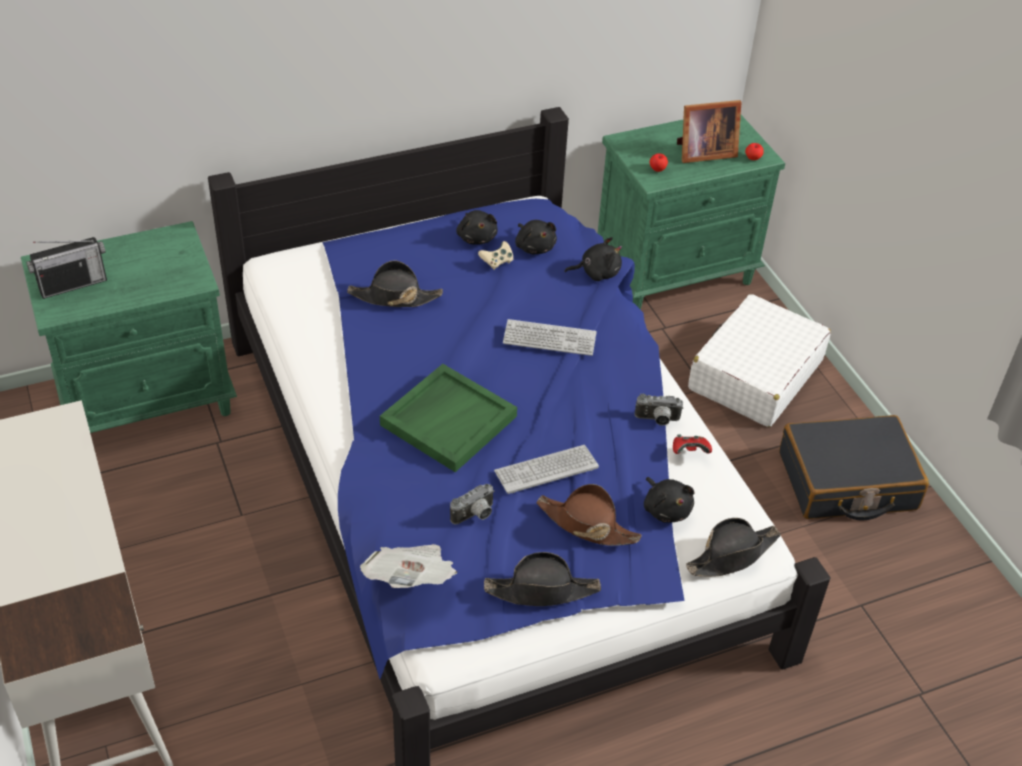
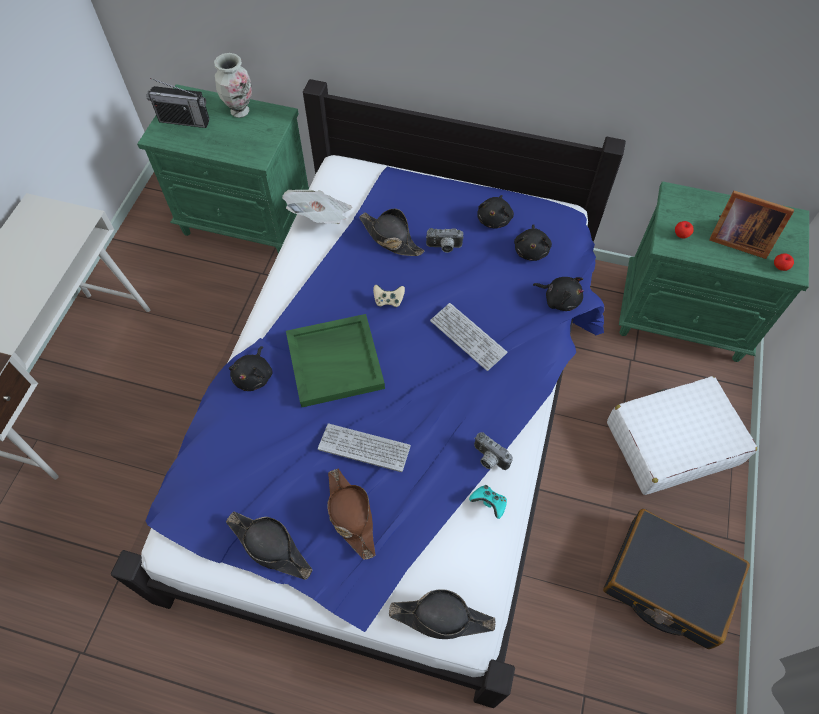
camera: 40 degrees right, 15 degrees up
newspaper [360,544,457,588] -> newspaper moved to [282,190,352,224]
camera [450,484,494,525] -> camera moved to [426,228,464,253]
beige game controller [478,241,513,270] -> beige game controller moved to [373,285,405,307]
black plush toy [644,477,695,523] -> black plush toy moved to [229,346,273,391]
red game controller [673,434,712,454] -> turquoise game controller [469,485,507,519]
none -> vase [214,53,252,118]

